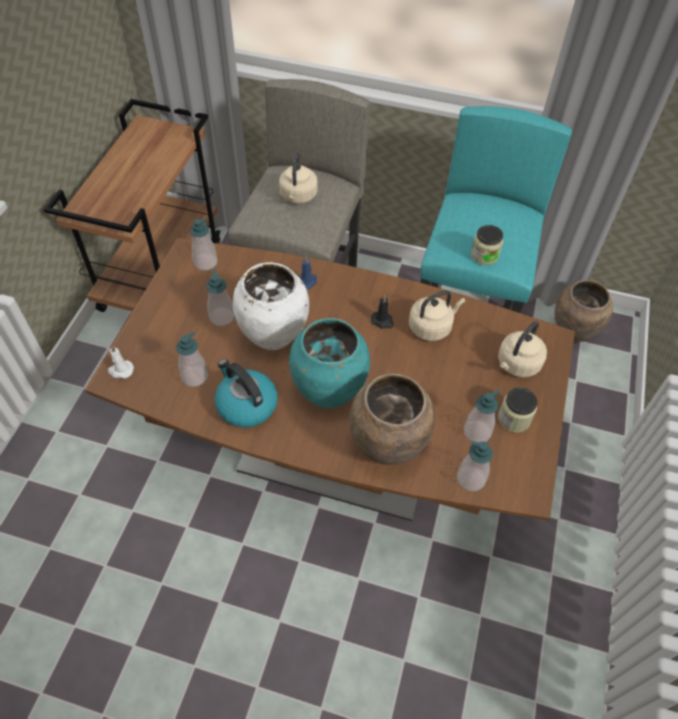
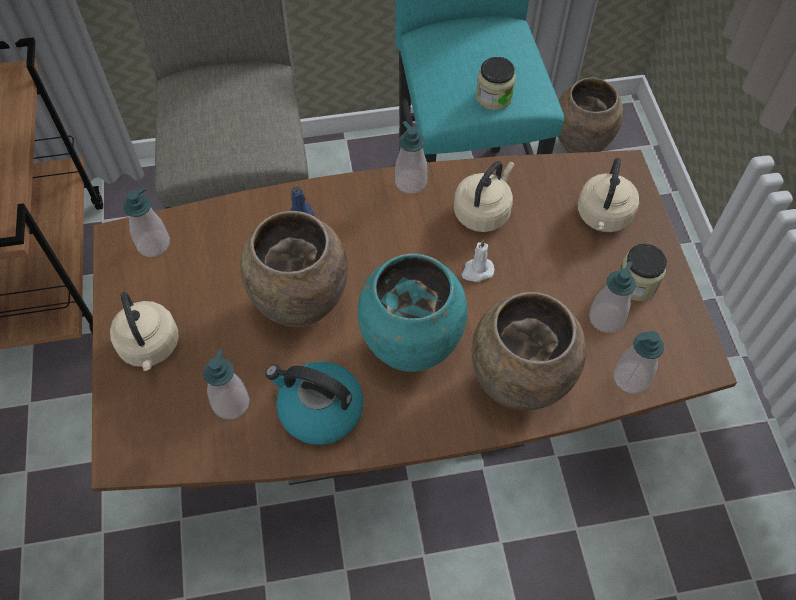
camera: 25 degrees left, 5 degrees up
white candle [108,345,134,379] -> white candle moved to [462,239,495,282]
soap dispenser [206,269,234,326] -> soap dispenser moved to [395,121,428,194]
white vase [233,262,309,350] -> brown vase [240,211,348,327]
beige kettle [279,151,318,204] -> beige kettle moved to [110,292,179,371]
black candle [371,295,394,328] -> none

